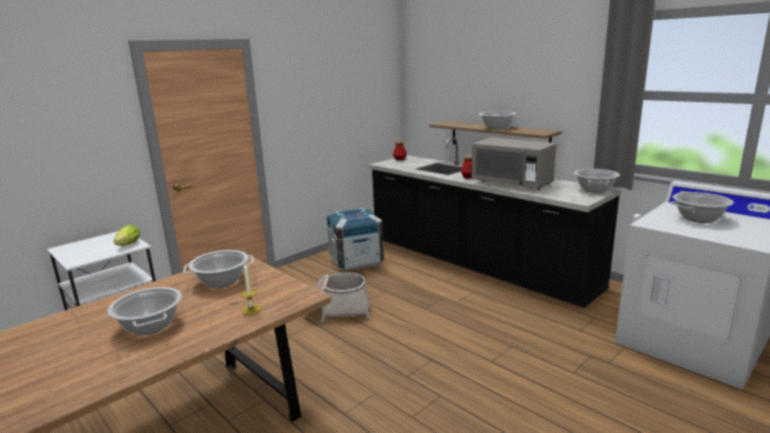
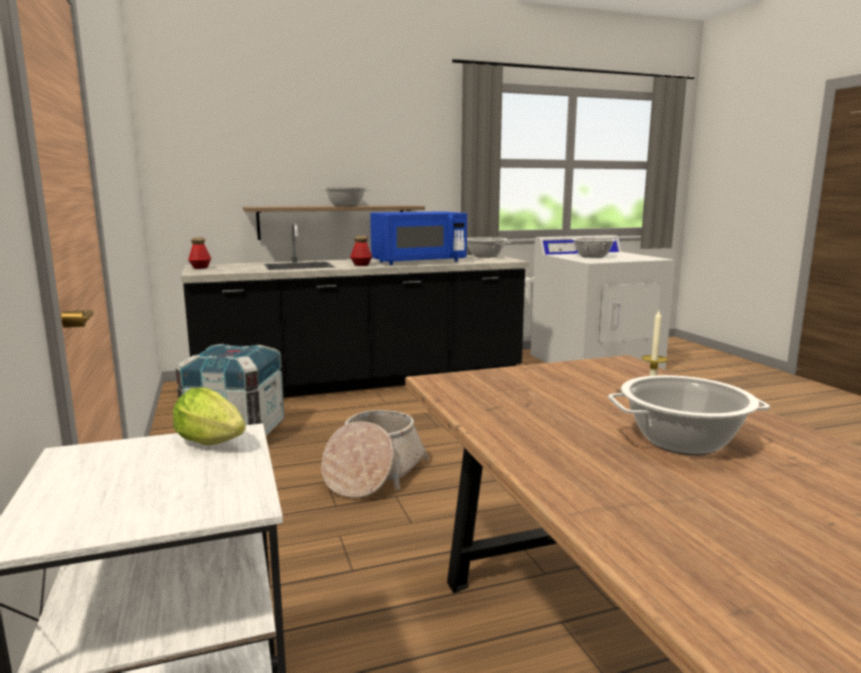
camera: 65 degrees left, 5 degrees down
cooking pot [183,250,254,288] -> none
grey microwave [472,138,556,190] -> blue microwave [370,212,467,265]

